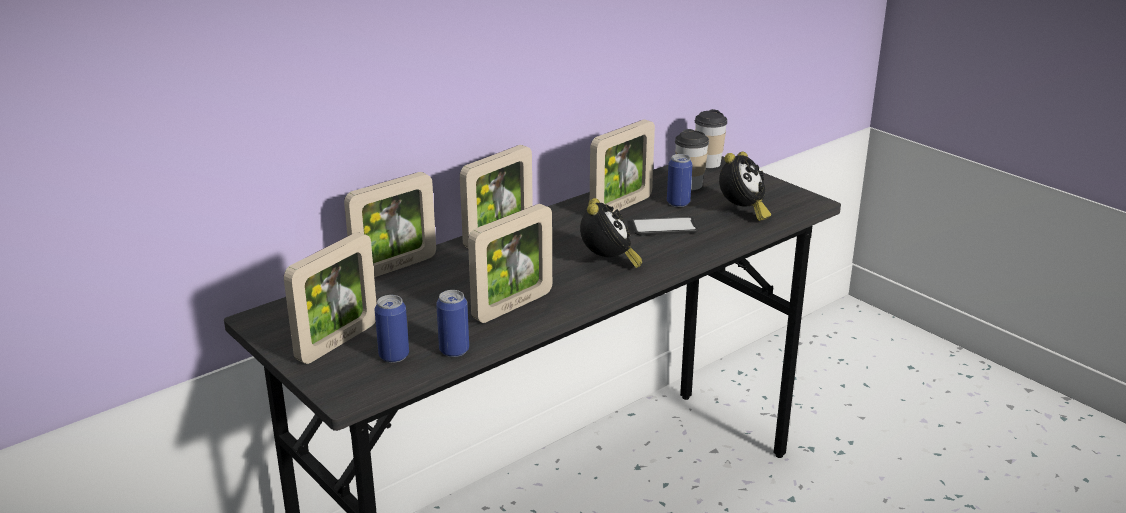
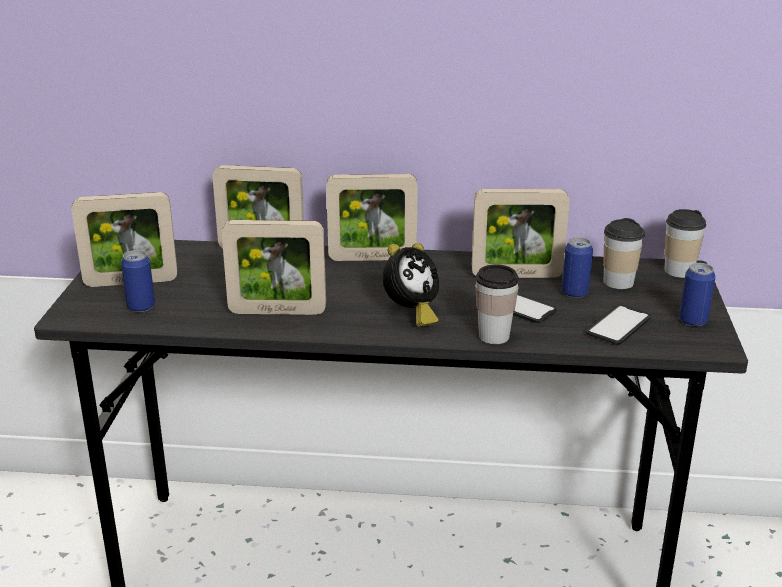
camera: 45 degrees right, 0 degrees up
can [436,290,469,357] -> can moved to [679,263,716,326]
alarm clock [719,152,771,221] -> phone [586,304,651,344]
none -> cup [475,264,519,344]

